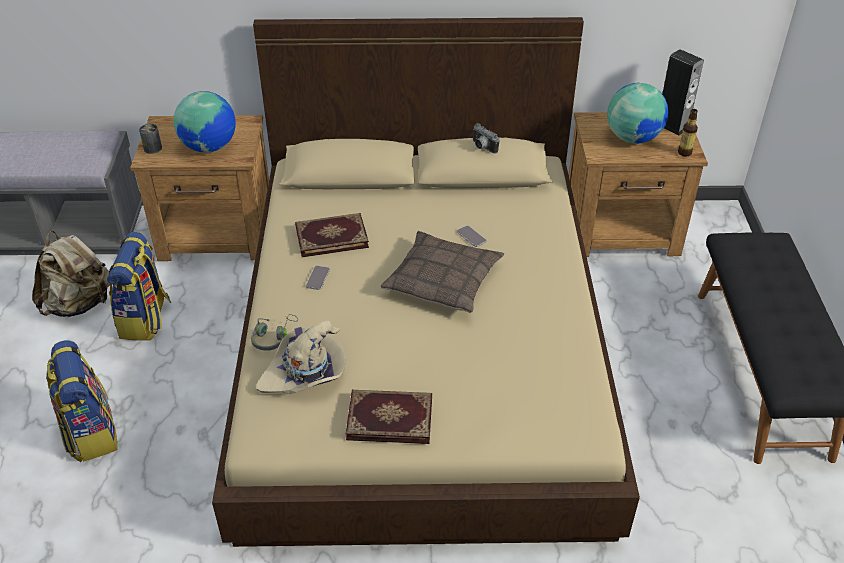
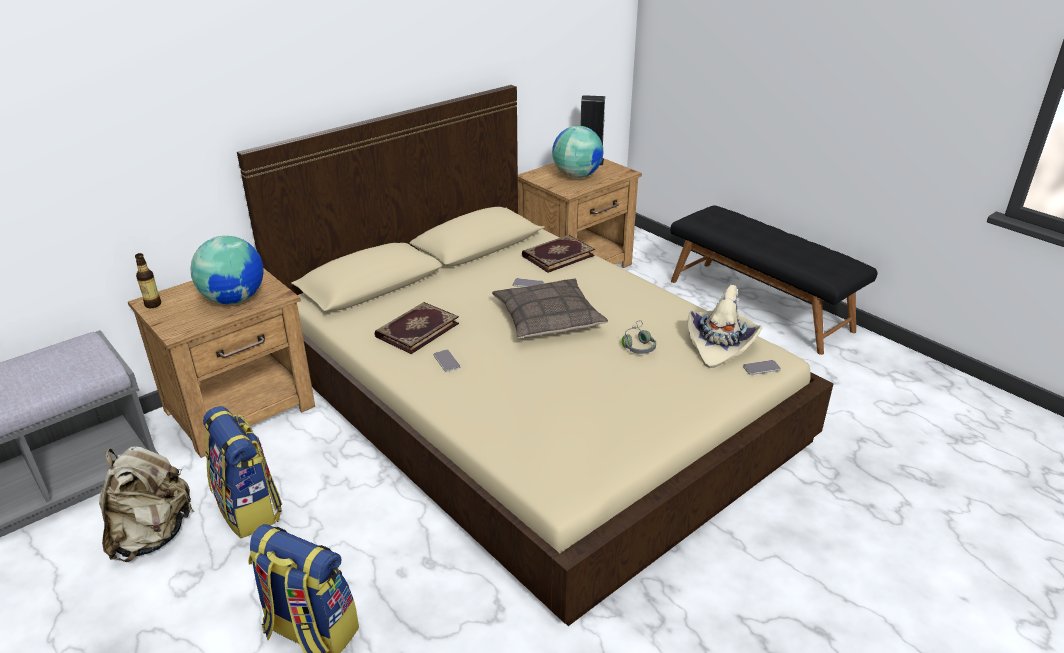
camera: 40 degrees left, 10 degrees down
can [139,124,162,154] -> none
grey headphones [251,314,298,351] -> grey headphones moved to [622,320,656,354]
beige hat [257,321,346,394] -> beige hat moved to [688,285,763,368]
book [345,390,432,444] -> book moved to [522,235,595,273]
camera [473,123,500,154] -> none
bottle [678,109,698,157] -> bottle moved to [135,253,161,308]
none -> phone [743,360,781,375]

